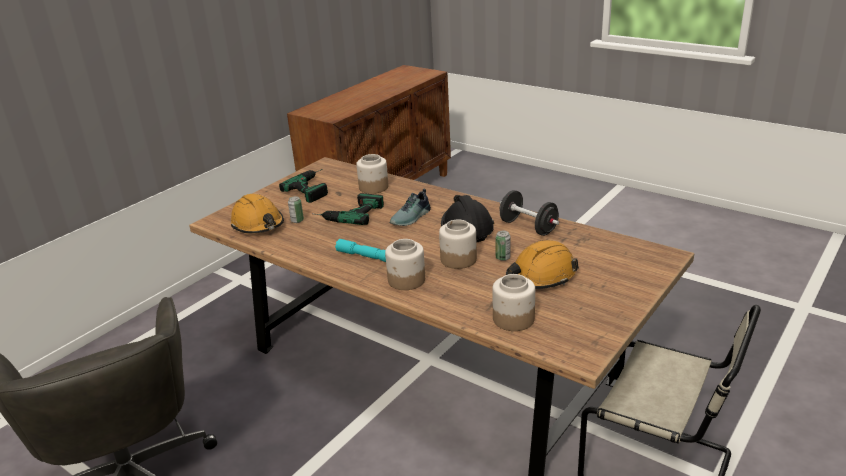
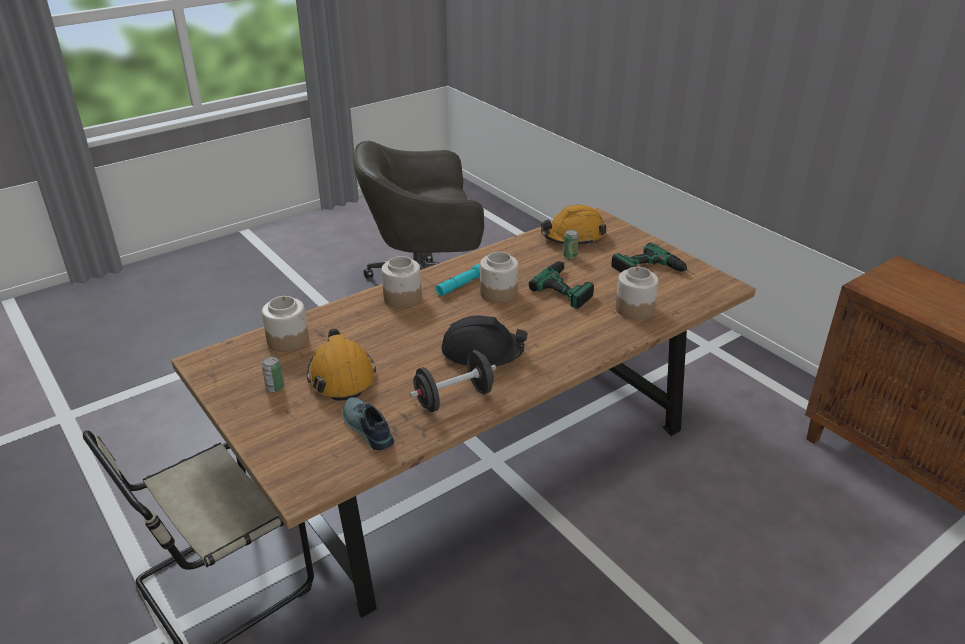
camera: 105 degrees right, 5 degrees up
shoe [390,188,431,226] -> shoe moved to [342,397,394,450]
jar [439,219,477,269] -> jar moved to [480,252,518,303]
can [495,231,511,261] -> can moved to [262,356,284,392]

